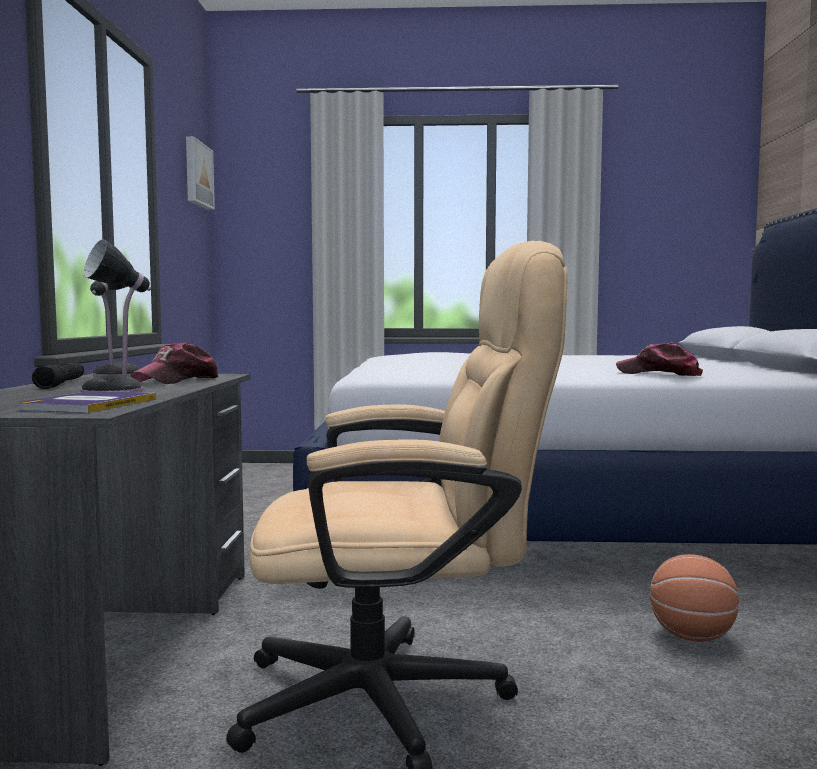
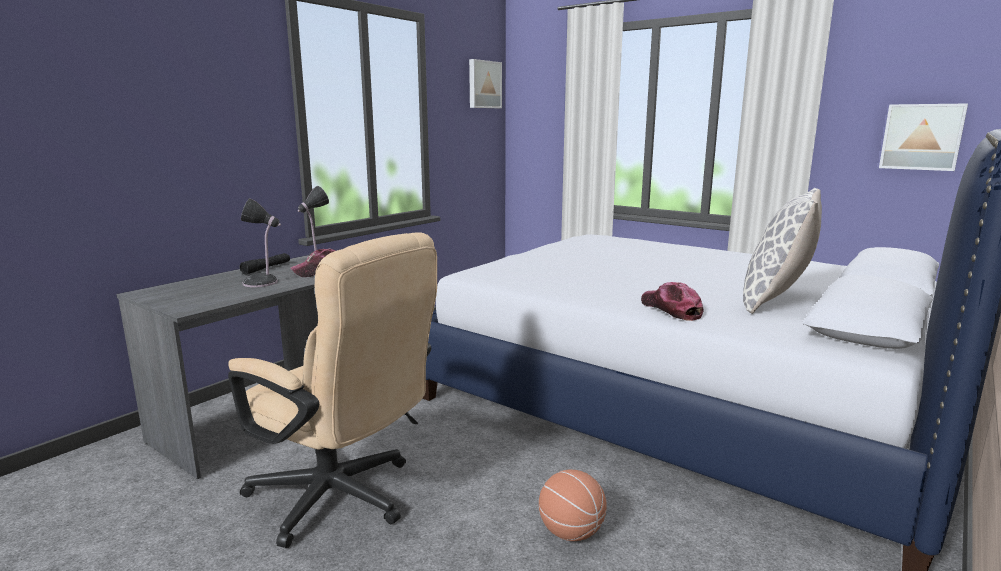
camera: 35 degrees right, 10 degrees up
book [19,391,156,413] -> none
none -> pillow [743,188,822,314]
none -> picture [879,103,968,171]

